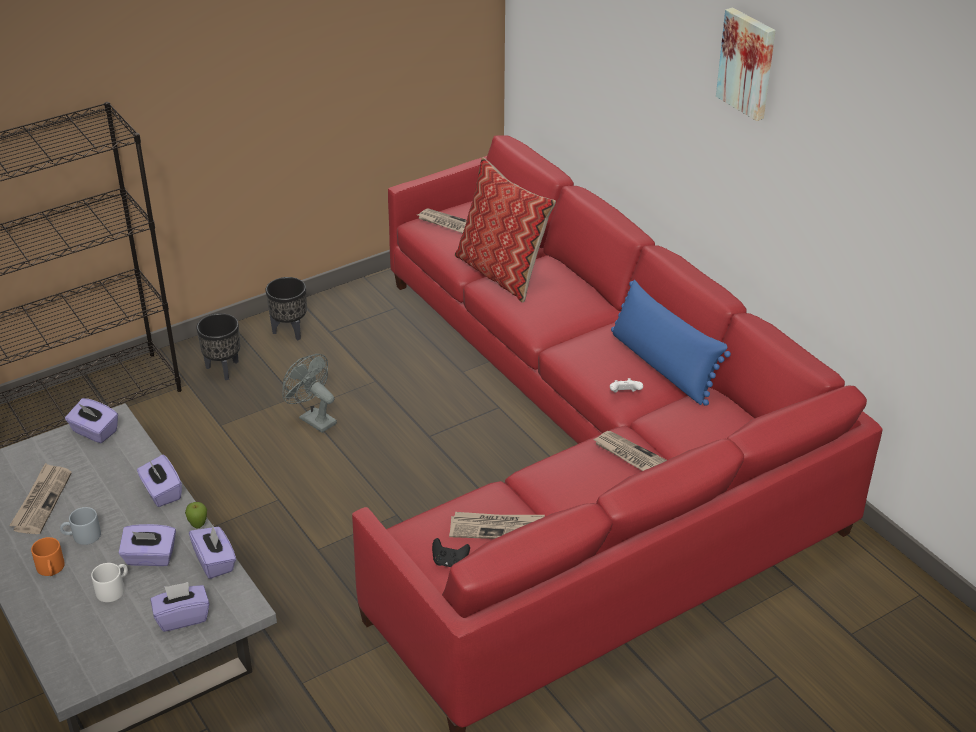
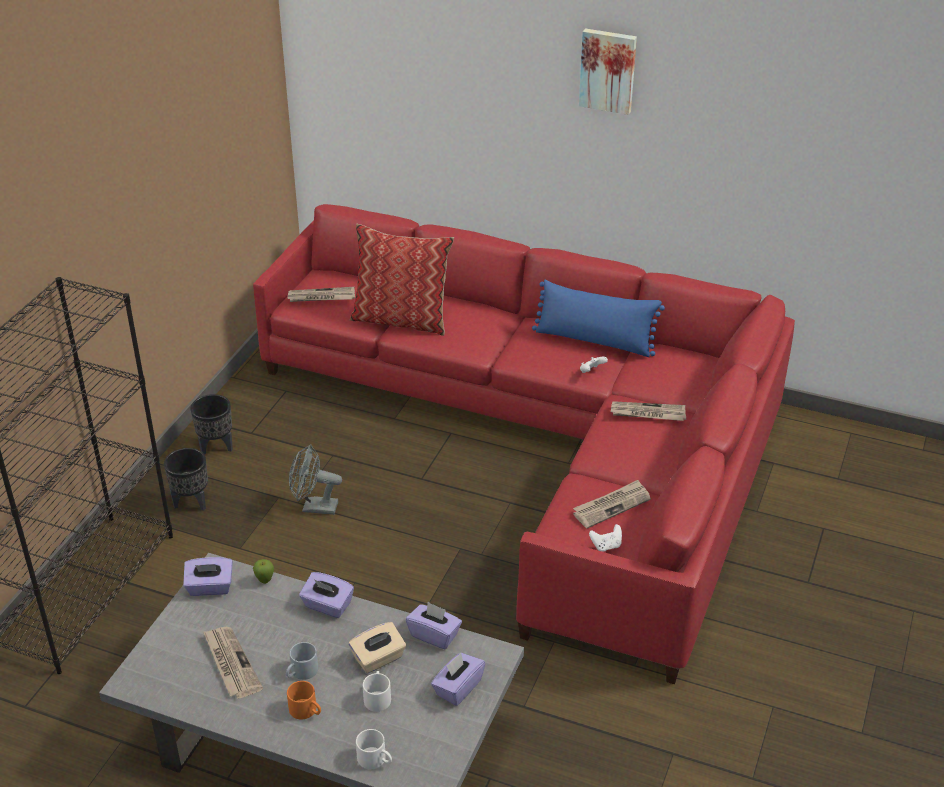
camera: 35 degrees left, 0 degrees up
purple tissue box [119,524,176,566] -> beige tissue box [349,622,406,673]
apple [185,502,207,529] -> apple moved to [253,559,274,584]
black game controller [432,538,470,567] -> white game controller [589,524,622,551]
none -> white mug [356,729,392,769]

